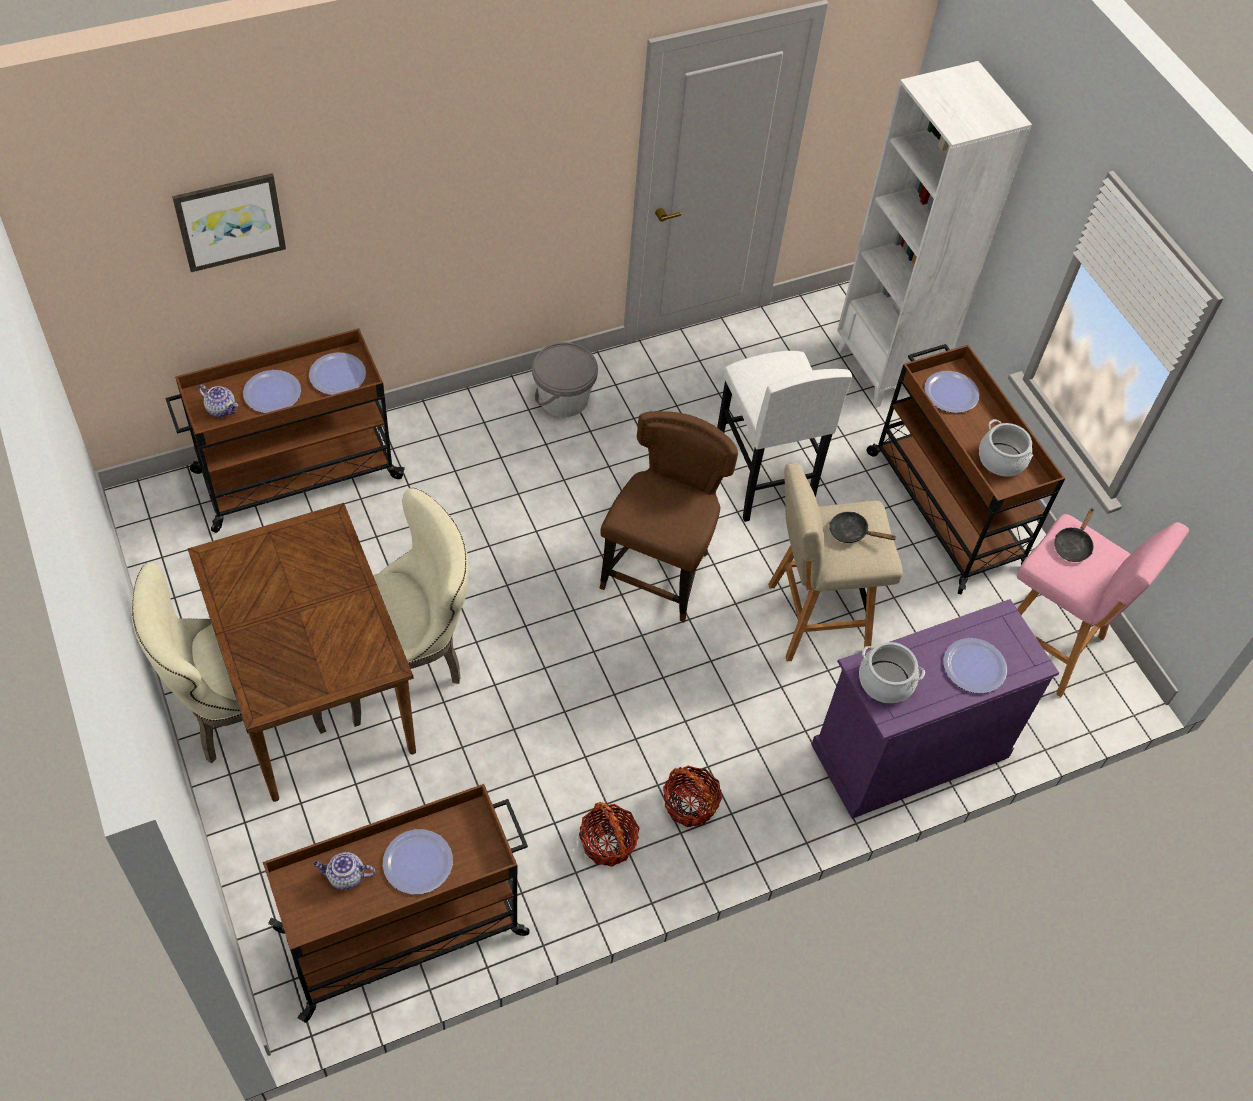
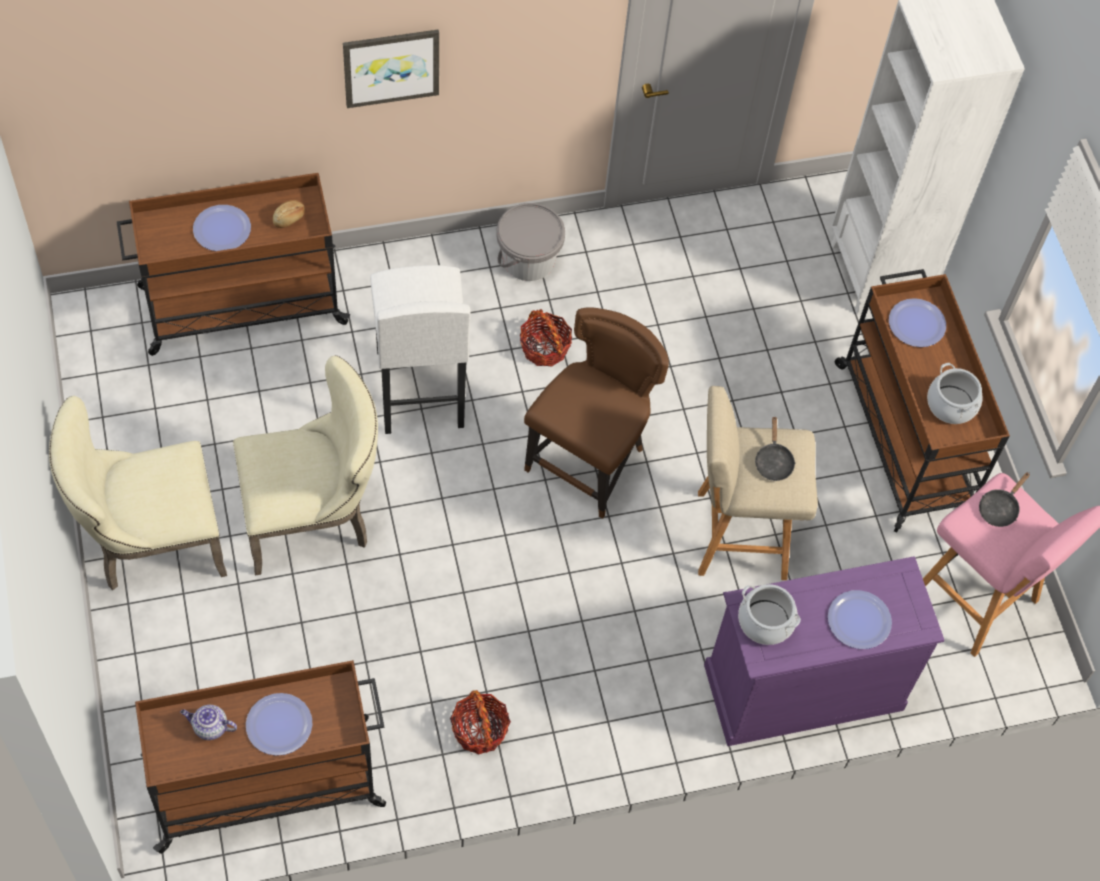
camera: 10 degrees right, 5 degrees up
picture [172,173,286,272] -> picture moved to [343,30,439,108]
brown dining table [188,503,416,802] -> none
teapot [198,385,238,417] -> none
plate [309,352,366,395] -> bread [273,200,305,228]
basket [663,766,722,827] -> basket moved to [520,309,572,367]
white stool [717,351,852,522] -> white stool moved to [370,265,471,434]
black frying pan [829,512,897,543] -> black frying pan turned 120 degrees counterclockwise [755,416,795,481]

